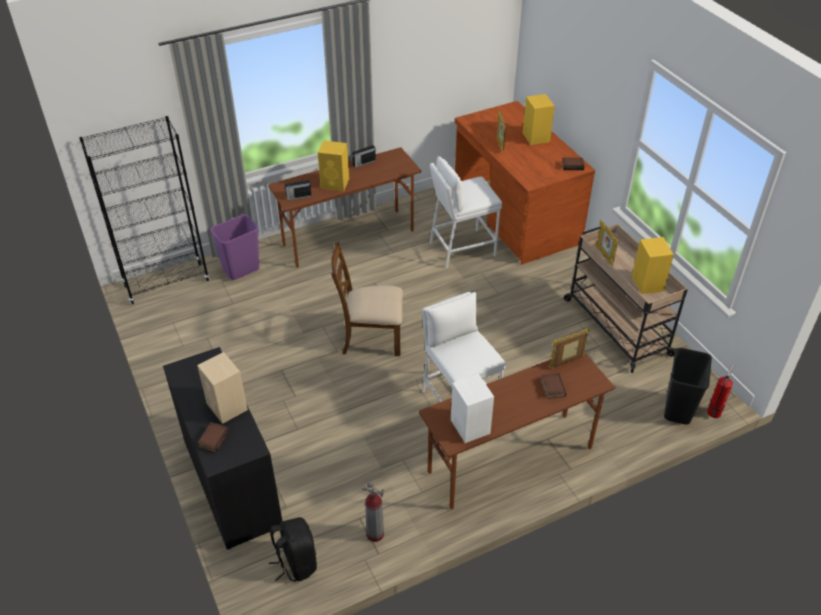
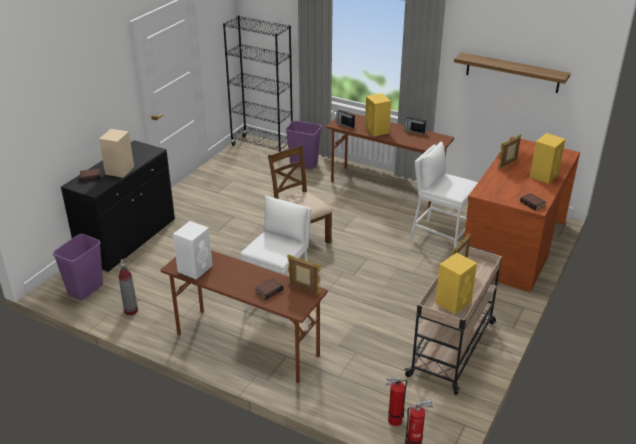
camera: 55 degrees right, 10 degrees down
black backpack [269,517,317,582] -> purple trash can [53,234,103,300]
black trash can [664,348,712,425] -> fire extinguisher [385,377,407,426]
none -> shelf [454,52,571,93]

